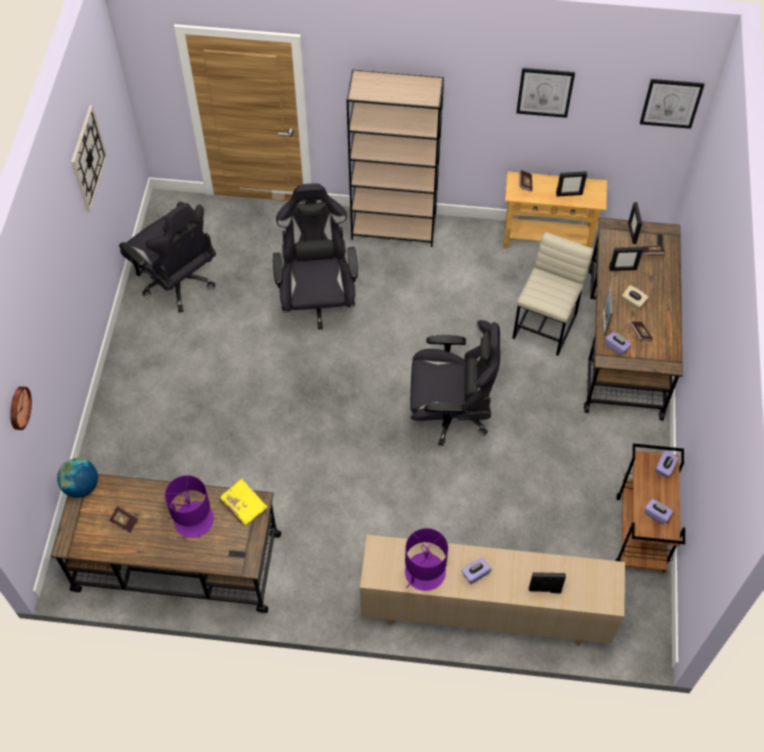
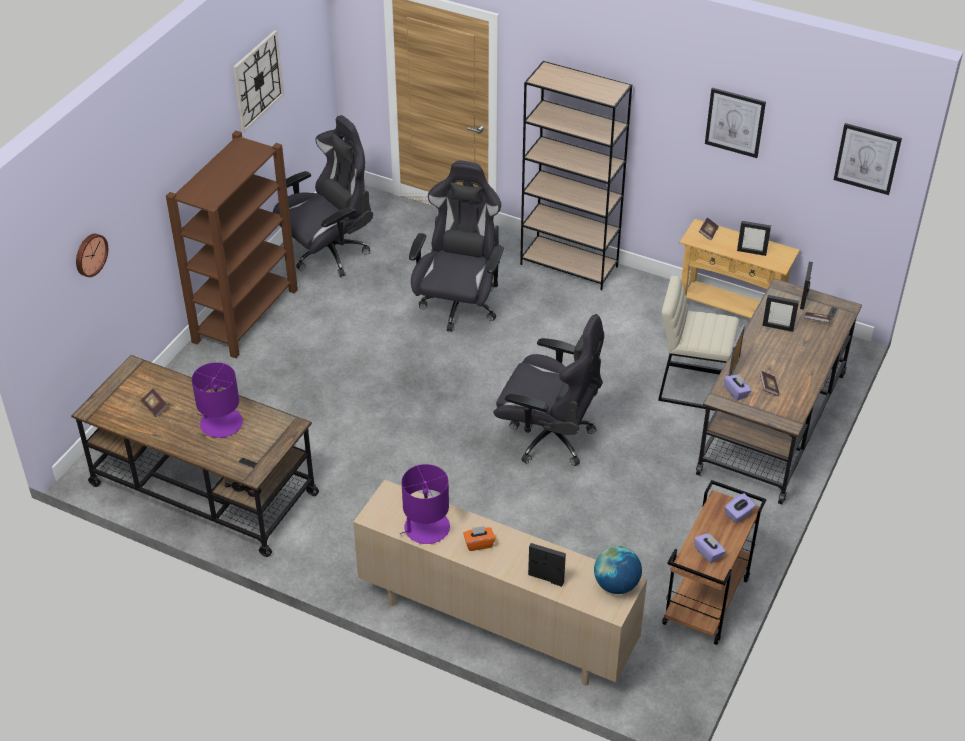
camera: 20 degrees right, 15 degrees down
globe [57,458,98,498] -> globe moved to [594,546,642,594]
black office chair [119,202,216,312] -> black office chair turned 105 degrees counterclockwise [273,115,373,277]
yellow book [220,478,268,526] -> none
purple tissue box [461,558,491,584] -> orange tissue box [463,526,495,551]
beige chair [512,232,594,356] -> beige chair turned 120 degrees counterclockwise [658,276,739,411]
beige tissue box [622,285,649,310] -> none
none -> brown bookcase [166,131,298,358]

